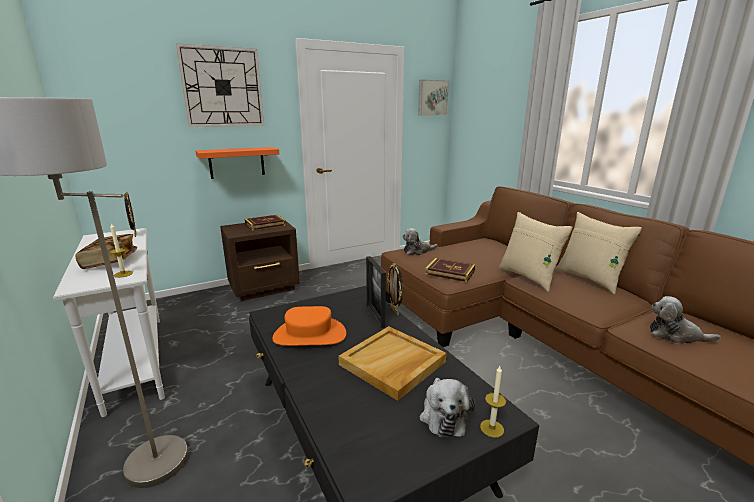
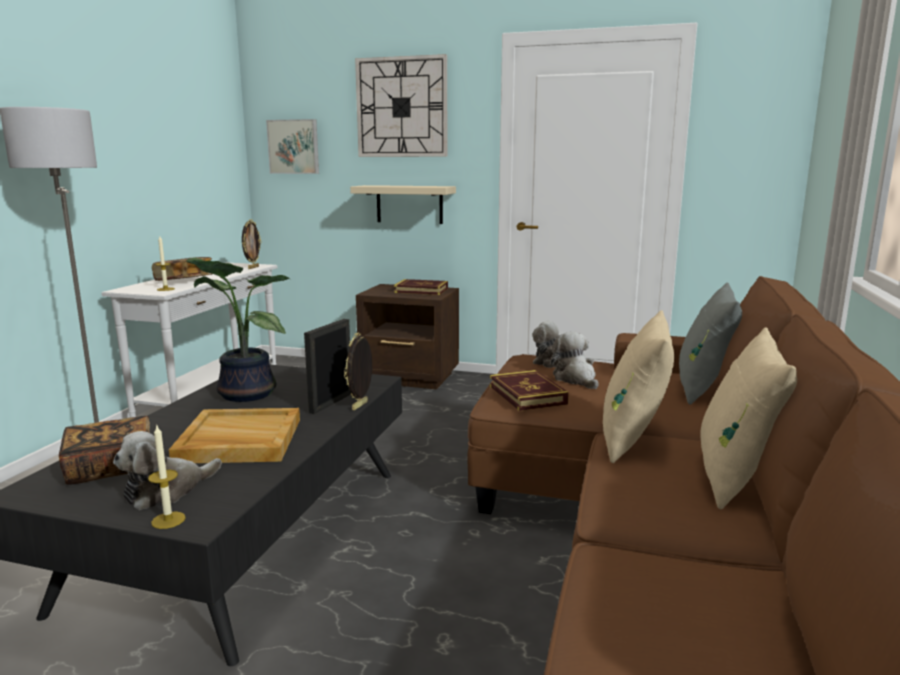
camera: 45 degrees right, 5 degrees down
orange shelf [195,147,279,179] -> beige shelf [350,185,456,224]
orange hat [272,306,346,346] -> potted plant [186,258,290,402]
picture [418,80,449,116] -> picture moved to [266,119,319,174]
plush toy [650,296,721,343] -> plush toy moved to [551,332,599,389]
none -> book [59,416,150,485]
none -> grey pillow [679,282,742,405]

